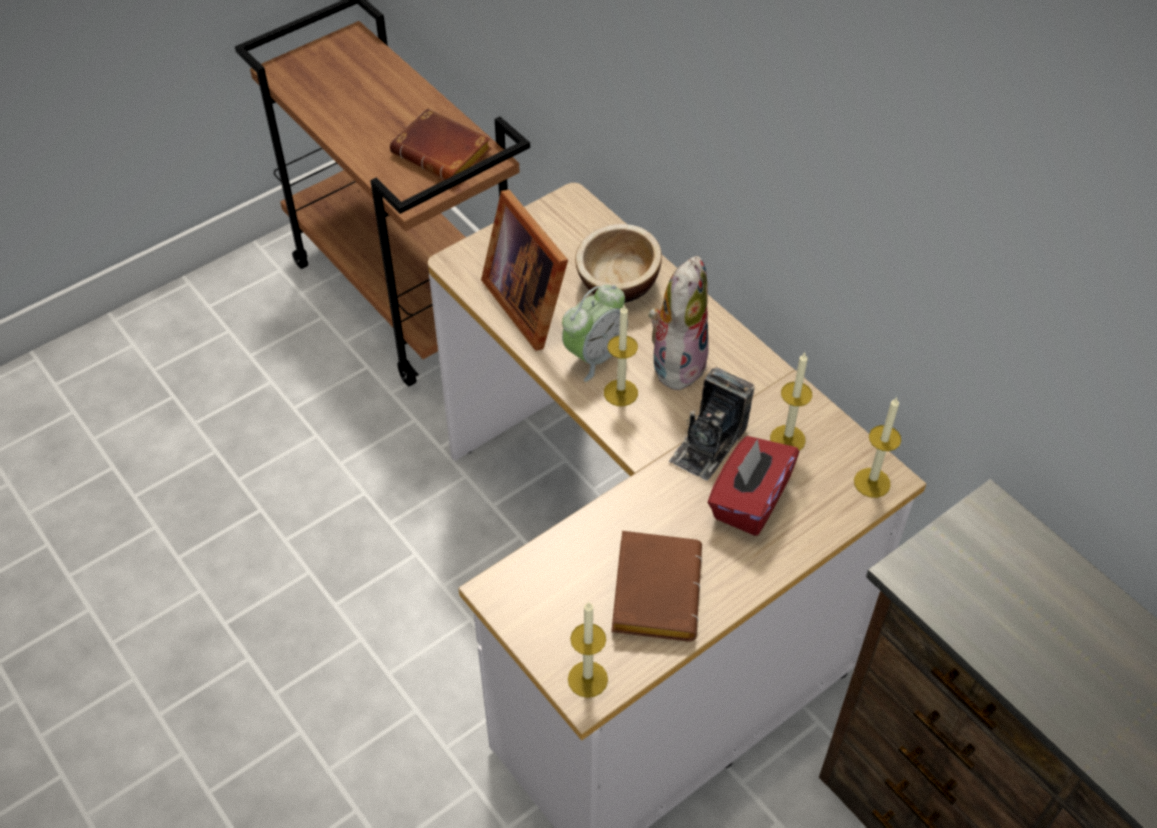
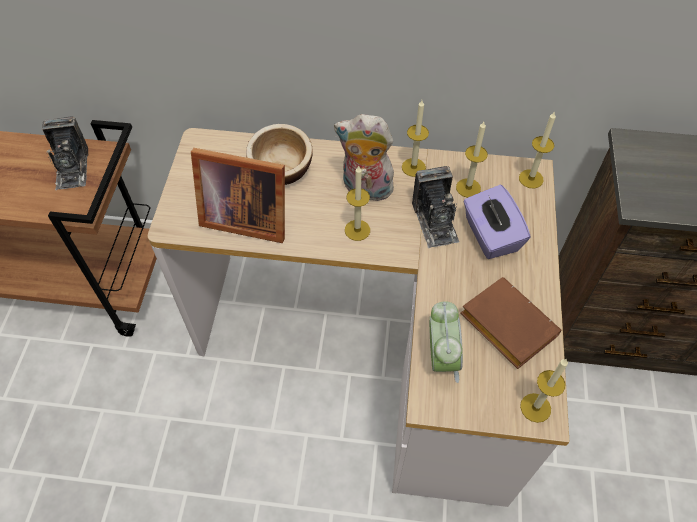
camera: 45 degrees left, 5 degrees up
brown book [390,108,492,179] -> camera [42,116,88,190]
alarm clock [562,285,628,382] -> alarm clock moved to [429,301,463,383]
plush toy [648,256,709,394] -> plush toy turned 45 degrees counterclockwise [334,114,399,204]
red tissue box [708,436,799,536] -> purple tissue box [463,185,531,259]
none -> candle [402,100,429,177]

